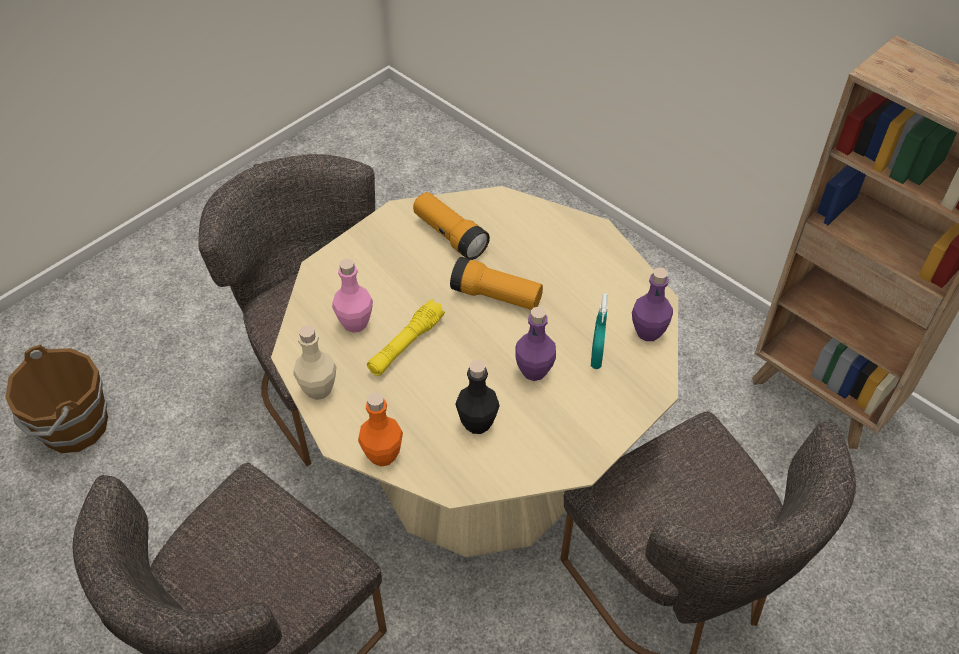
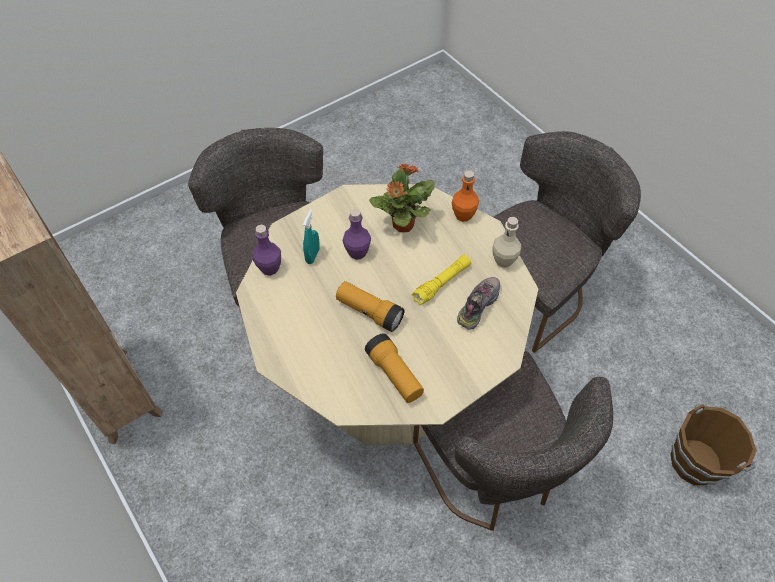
camera: 170 degrees left, 5 degrees up
pink bottle [332,258,373,333] -> shoe [457,277,501,330]
black bottle [455,360,500,434] -> potted plant [369,163,435,232]

